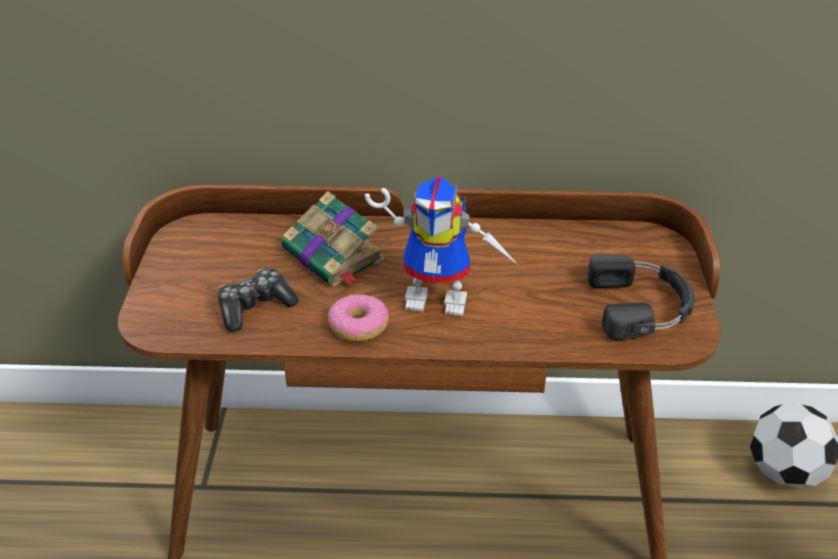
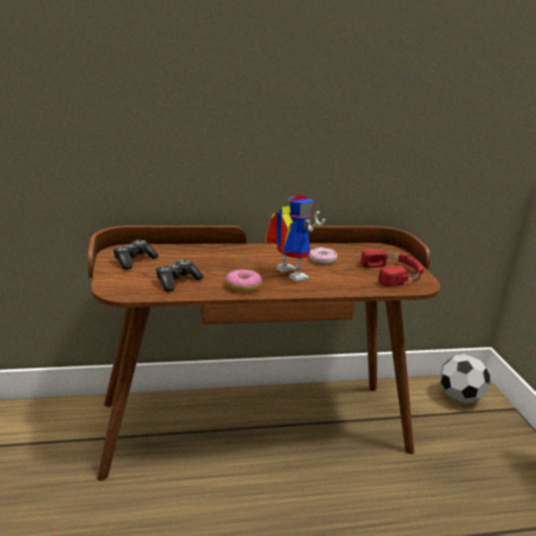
camera: 15 degrees left, 15 degrees down
book [282,191,384,287] -> none
toy robot [365,176,518,316] -> toy robot turned 120 degrees counterclockwise [265,194,325,282]
black headphones [587,254,695,340] -> red headphones [361,249,424,286]
none -> game controller [113,240,158,270]
none -> donut [309,247,337,265]

